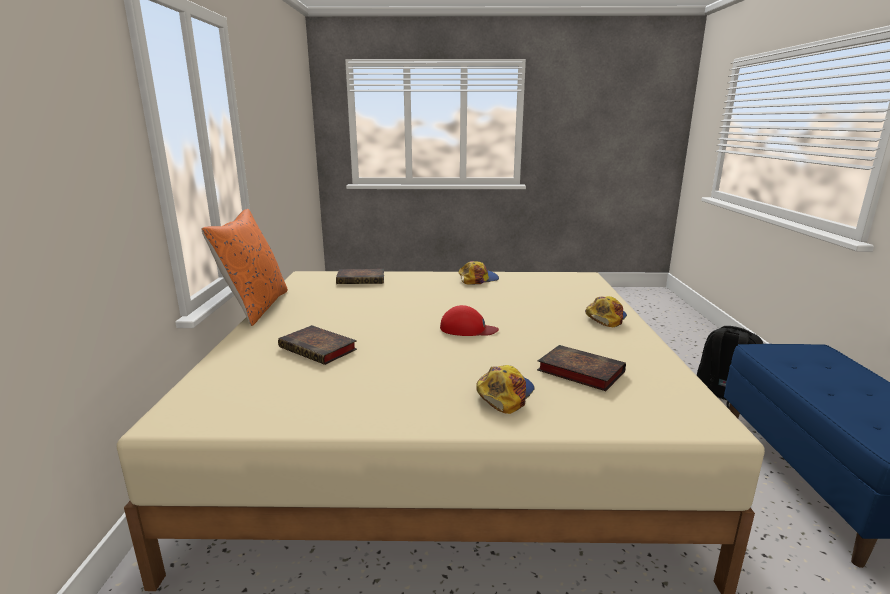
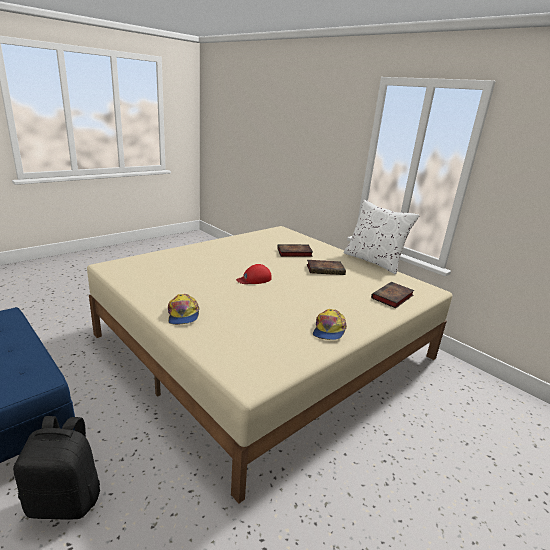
camera: 135 degrees right, 5 degrees up
orange pillow [201,209,288,326] -> white pillow [344,200,420,274]
cap [476,365,534,414] -> none
book [537,345,626,391] -> book moved to [307,260,346,275]

